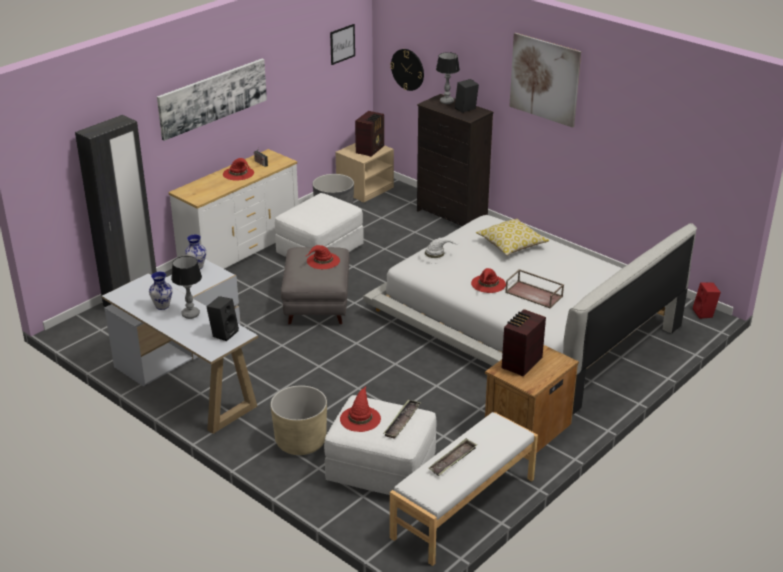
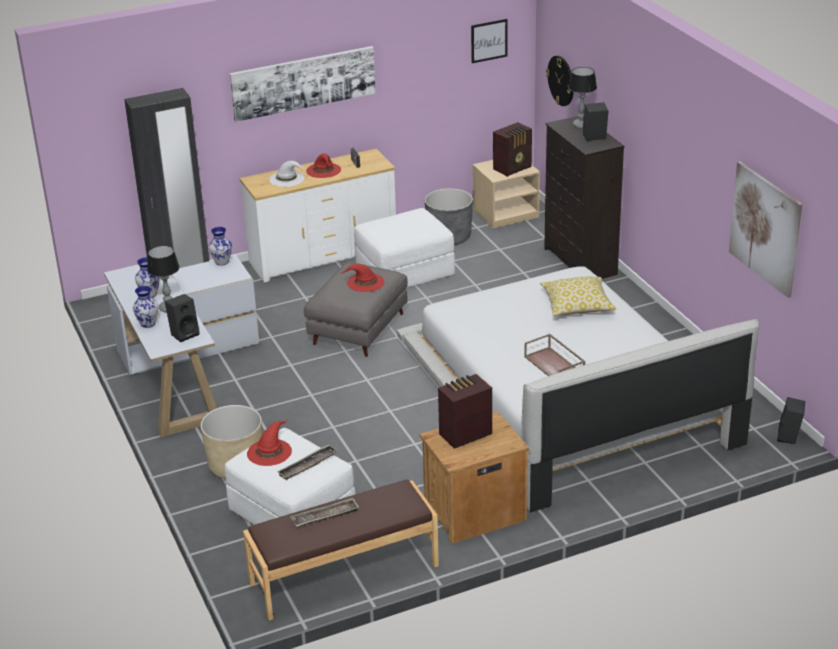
camera: 25 degrees right, 0 degrees up
white bench [390,412,538,566] -> brown bench [243,479,439,621]
white hat [418,238,458,264] -> white hat moved to [269,161,305,187]
red hat [471,268,506,293] -> none
picture [509,33,581,128] -> picture moved to [729,162,802,298]
red speaker [693,282,721,319] -> black speaker [777,397,805,444]
none -> vase [133,286,158,328]

